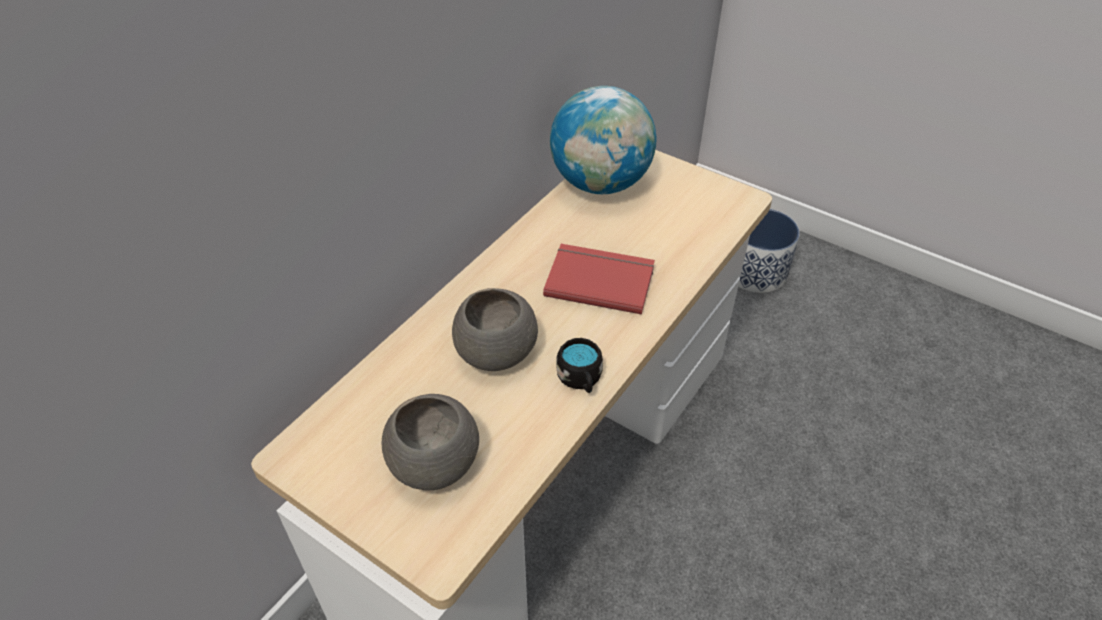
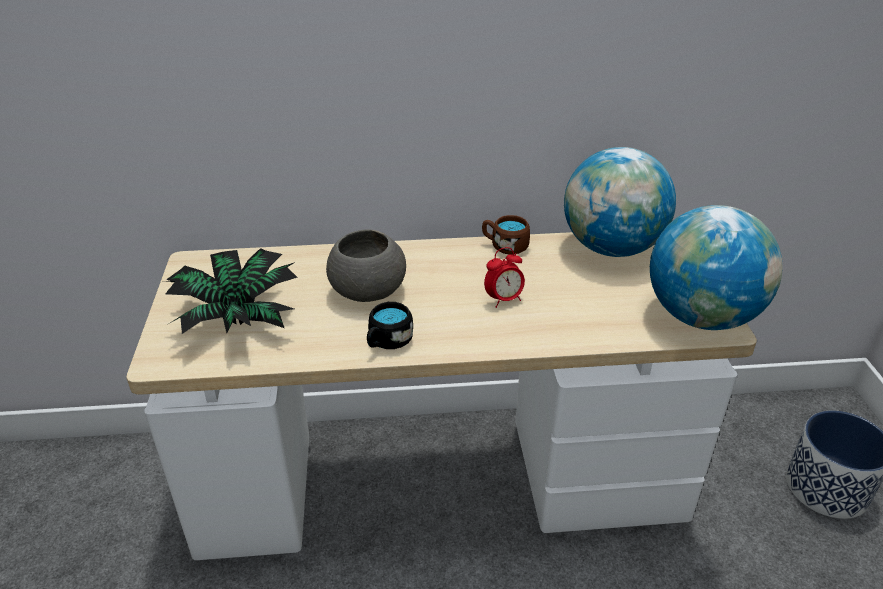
camera: 50 degrees right, 10 degrees down
grey bowl [382,394,479,490] -> potted plant [165,248,298,334]
red book [543,244,655,315] -> alarm clock [484,247,525,308]
none -> brown mug [482,215,530,255]
none -> globe [650,205,783,330]

